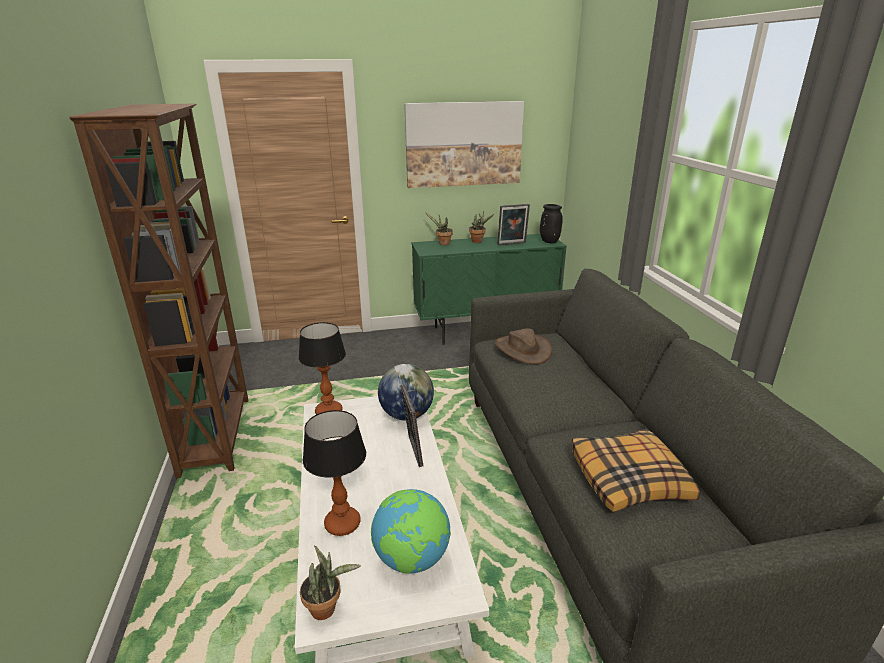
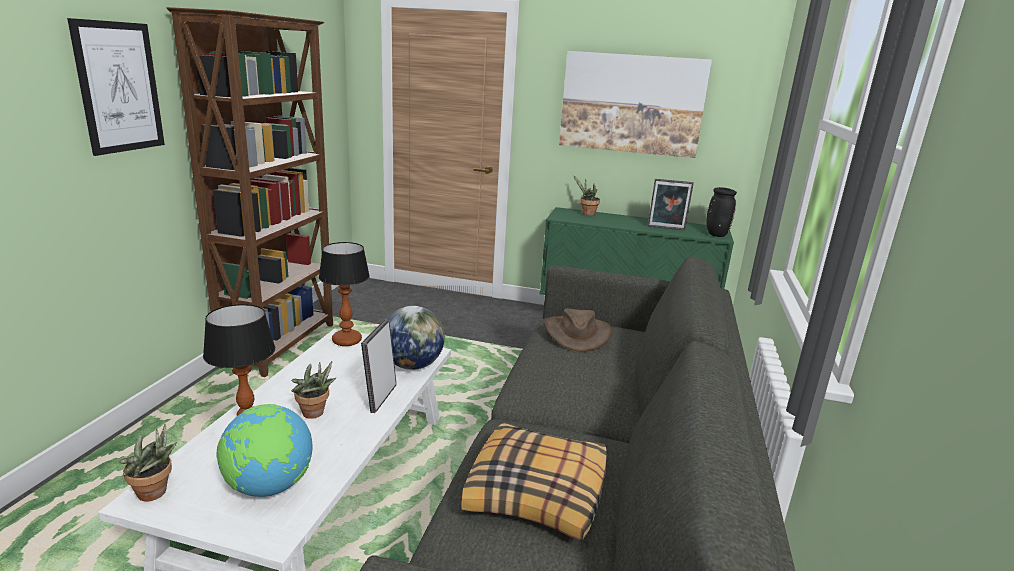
camera: 25 degrees right, 5 degrees down
potted plant [469,211,494,243] -> potted plant moved to [291,361,336,419]
none -> picture [67,18,165,156]

